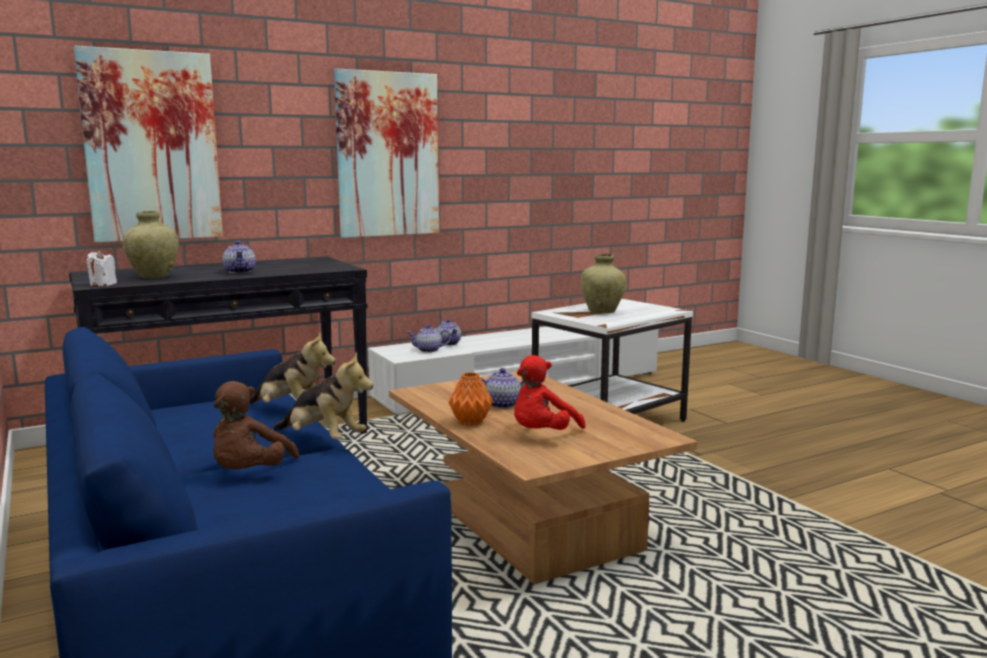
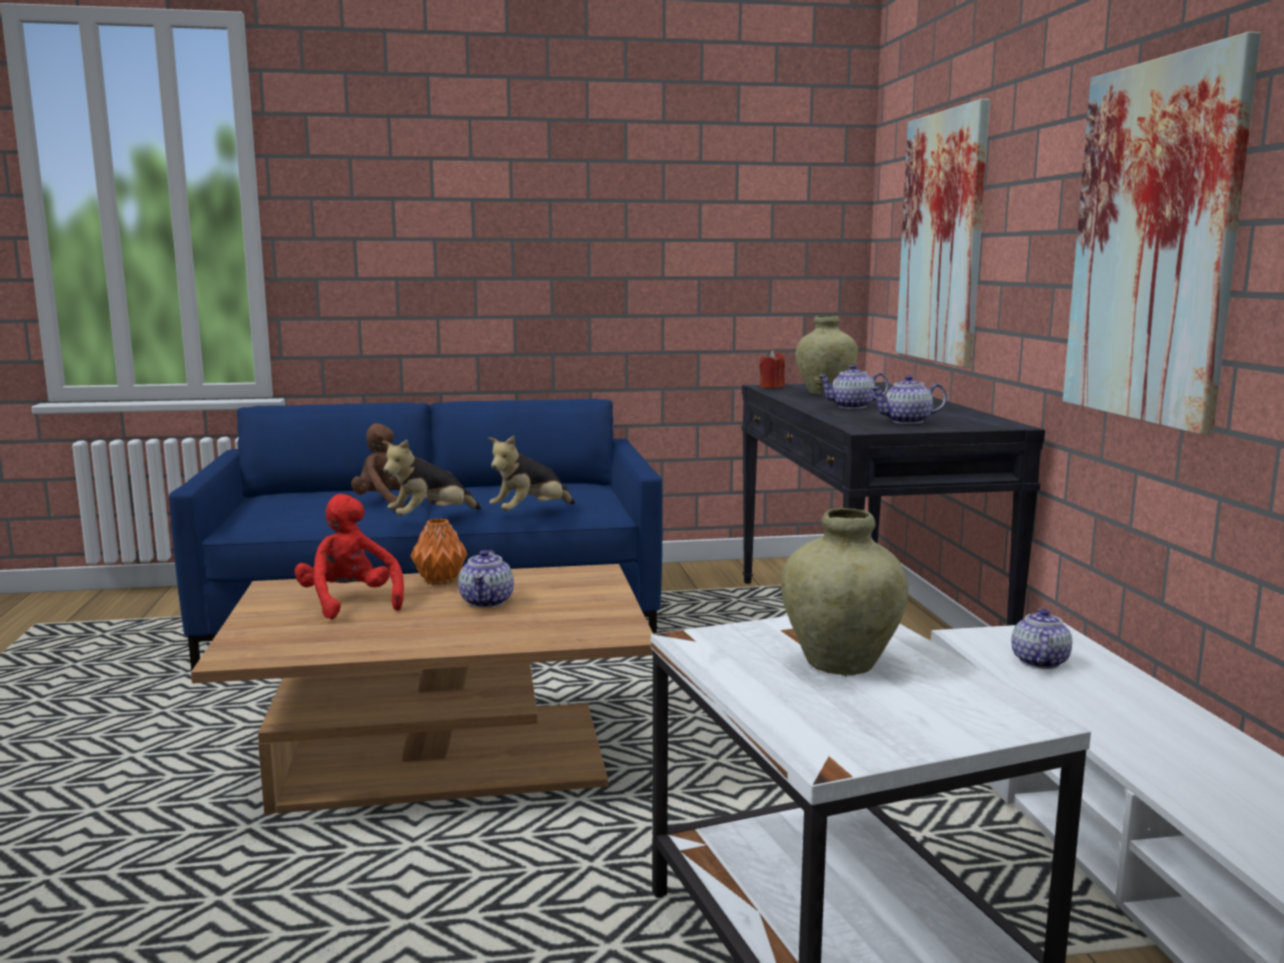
camera: 110 degrees right, 0 degrees up
white candle [87,250,117,286] -> red candle [759,351,785,388]
teapot [437,319,461,346] -> teapot moved to [870,375,947,424]

